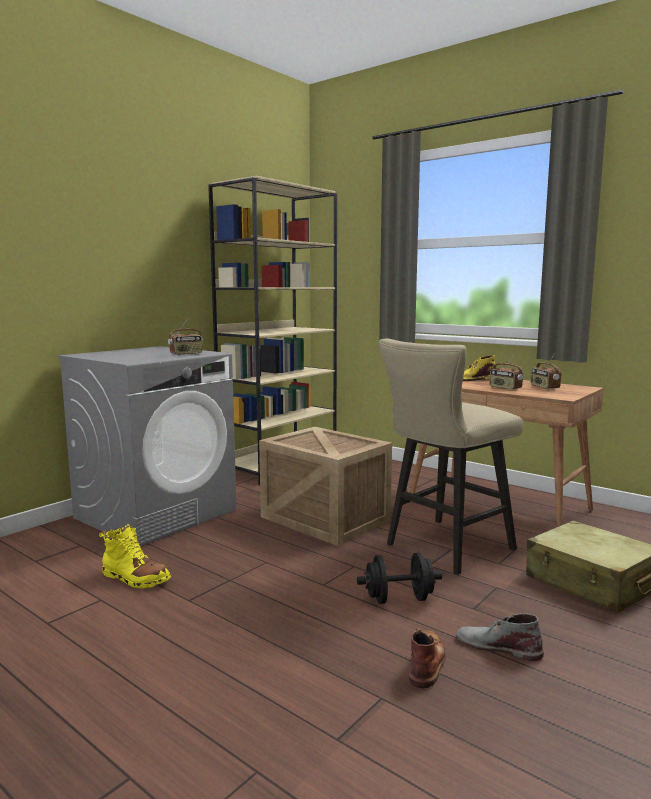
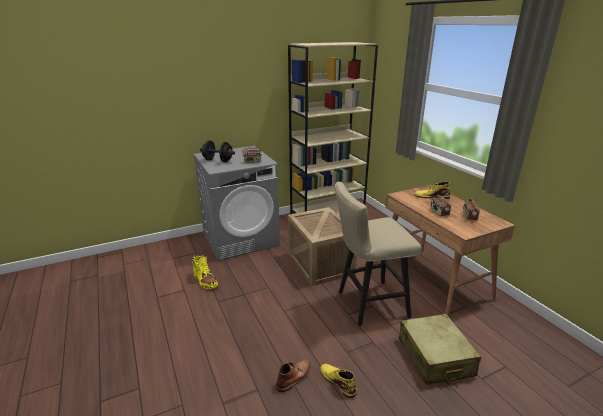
camera: 25 degrees right, 15 degrees up
black dumbbell [357,553,442,604] -> black dumbbell moved to [200,140,235,162]
grey boot [456,614,544,661] -> yellow boot [320,364,357,398]

